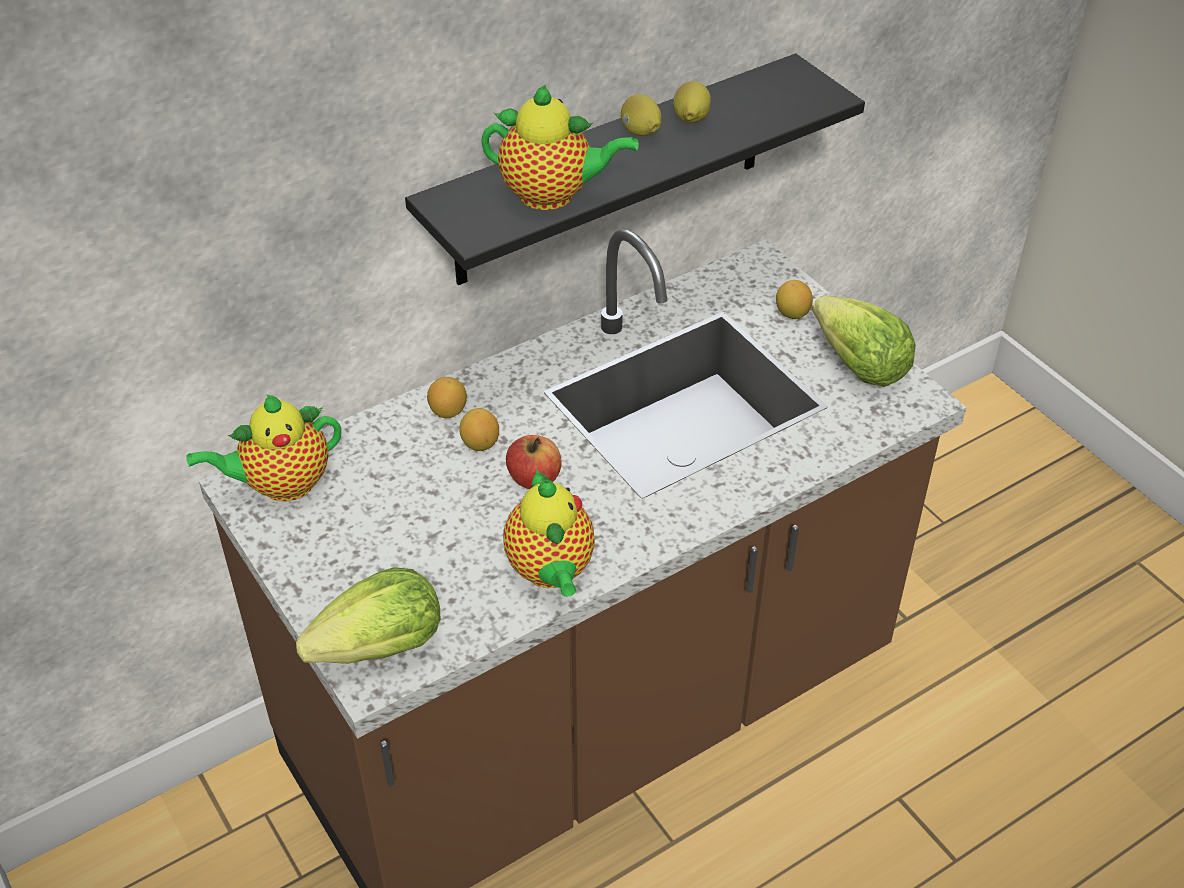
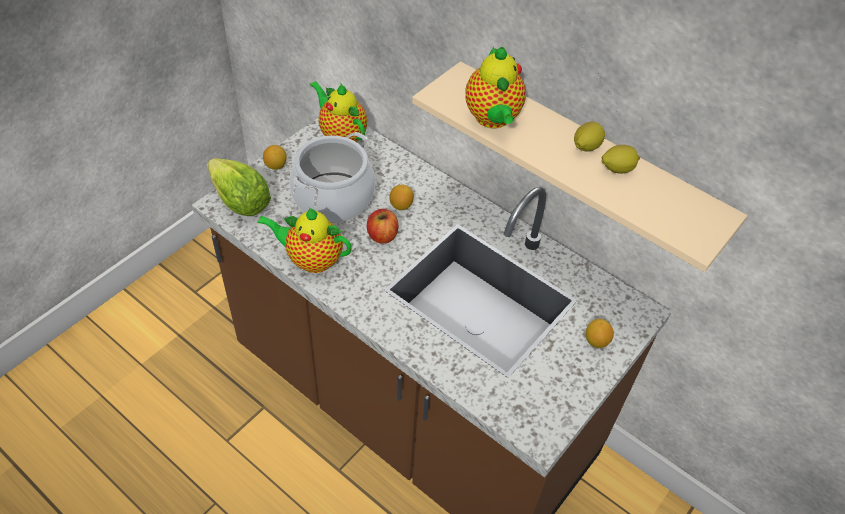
camera: 70 degrees right, 5 degrees up
black shelf [405,53,865,285] -> beige shelf [412,61,748,272]
lemon [427,377,467,418] -> lemon moved to [263,145,287,170]
teapot [503,468,595,597] -> teapot turned 45 degrees clockwise [257,208,352,273]
lettuce [812,296,916,387] -> none
none -> cooking pot [289,132,375,223]

